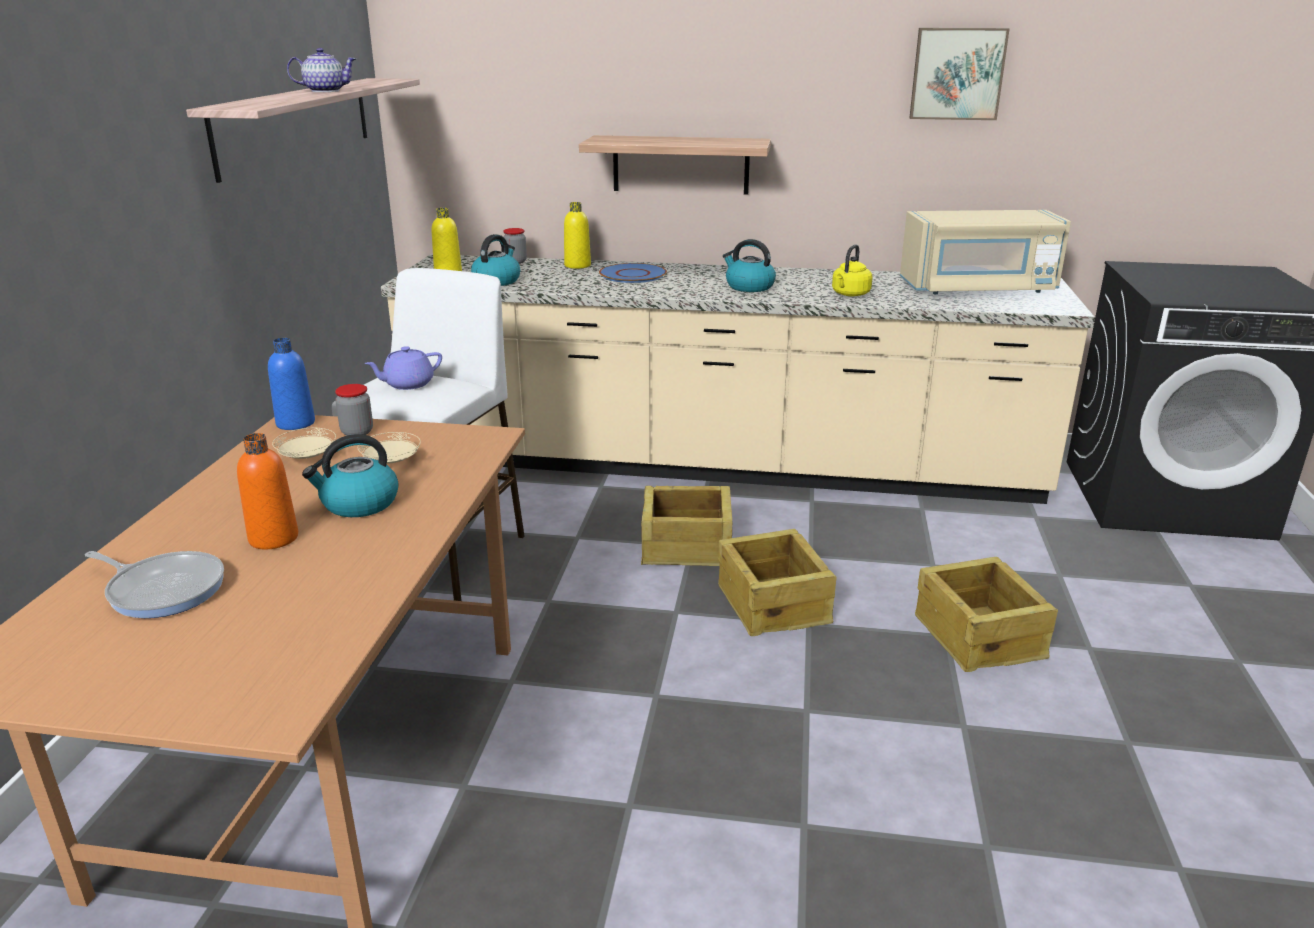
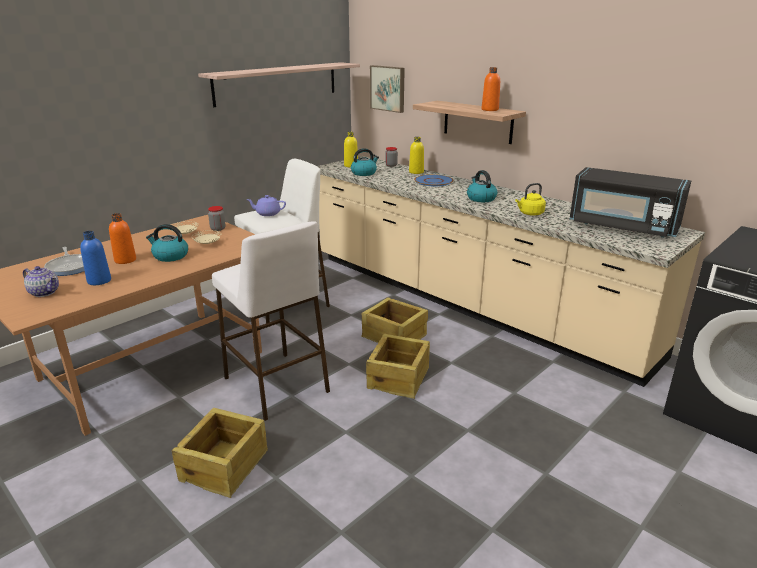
camera: 35 degrees right, 0 degrees up
blue bottle [268,338,315,430] -> blue bottle moved to [80,231,111,285]
teapot [287,48,356,92] -> teapot moved to [23,266,59,297]
beige microwave [900,210,1071,294] -> black microwave [570,167,691,238]
picture [909,28,1010,120] -> picture moved to [370,65,405,113]
crate [915,557,1058,672] -> crate moved to [172,408,268,498]
none -> white stool [212,221,330,421]
none -> orange bottle [482,67,500,111]

